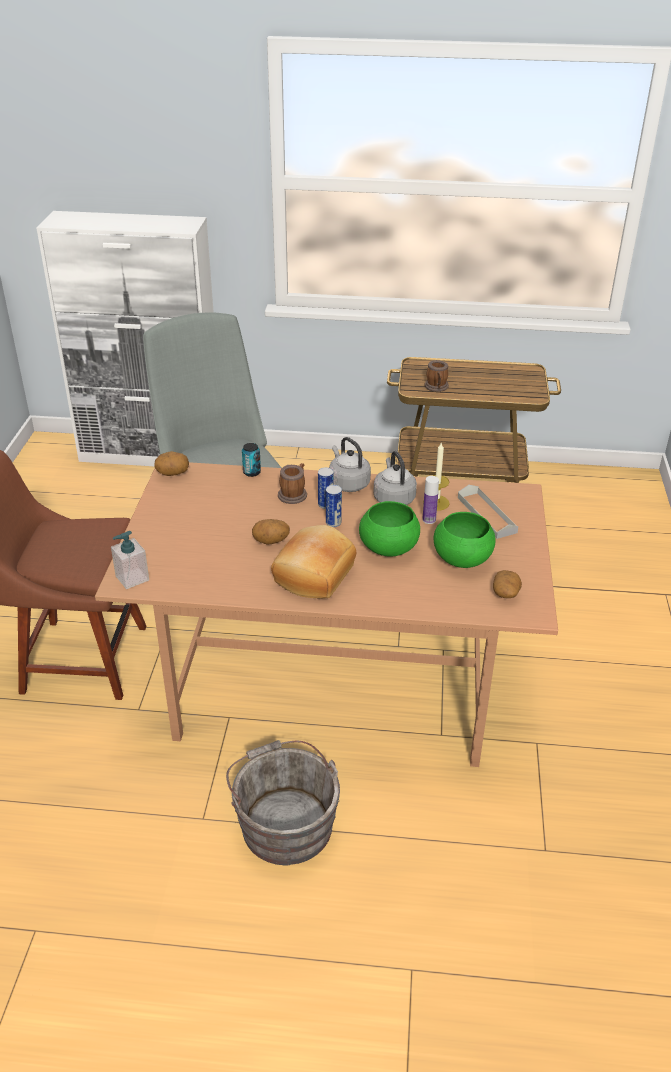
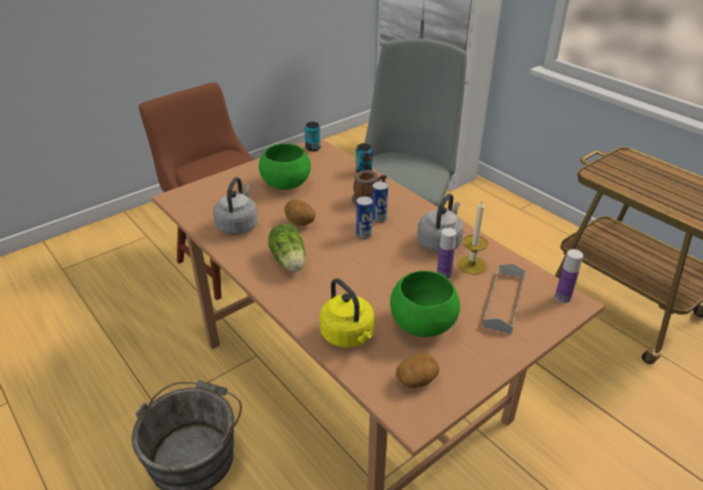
camera: 45 degrees right, 0 degrees up
soap dispenser [111,531,149,589] -> none
potato [155,451,189,476] -> can [305,122,321,151]
bread [271,525,356,598] -> lettuce [268,223,306,272]
grey kettle [329,437,371,492] -> grey kettle moved to [213,177,258,235]
green bowl [359,501,420,557] -> green bowl moved to [259,144,311,190]
mug [425,360,449,392] -> none
none -> yellow kettle [319,278,374,348]
none -> bottle [555,249,583,303]

